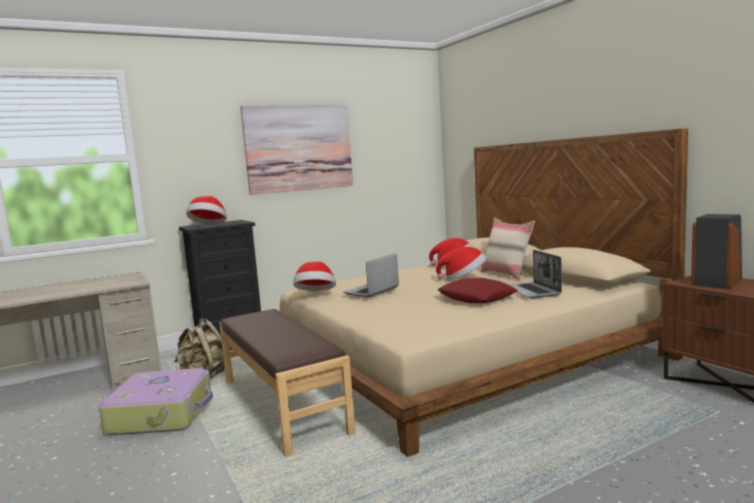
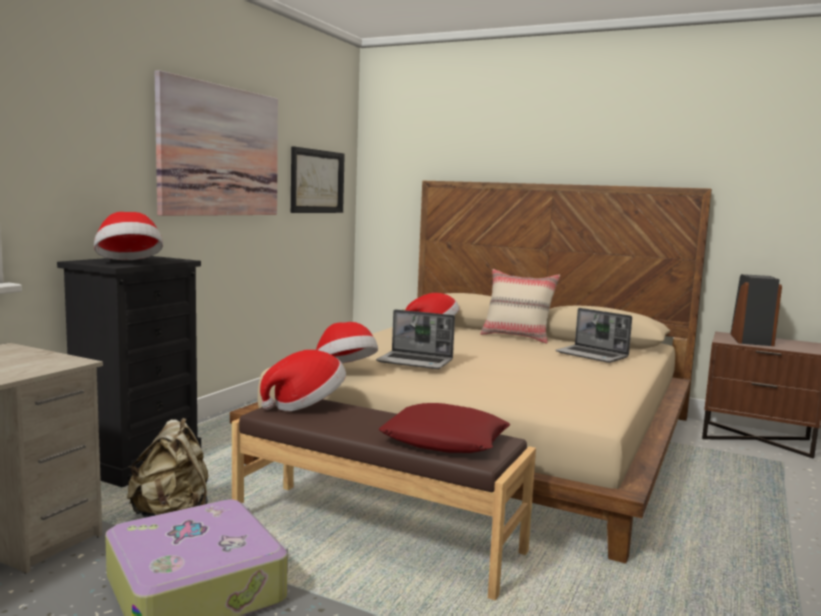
camera: 35 degrees left, 0 degrees up
laptop [343,254,399,297] -> laptop turned 75 degrees counterclockwise [376,309,455,369]
hat [436,247,486,281] -> hat moved to [260,350,346,411]
red pillow [437,278,518,303] -> red pillow moved to [378,403,510,453]
none -> picture [291,146,345,213]

